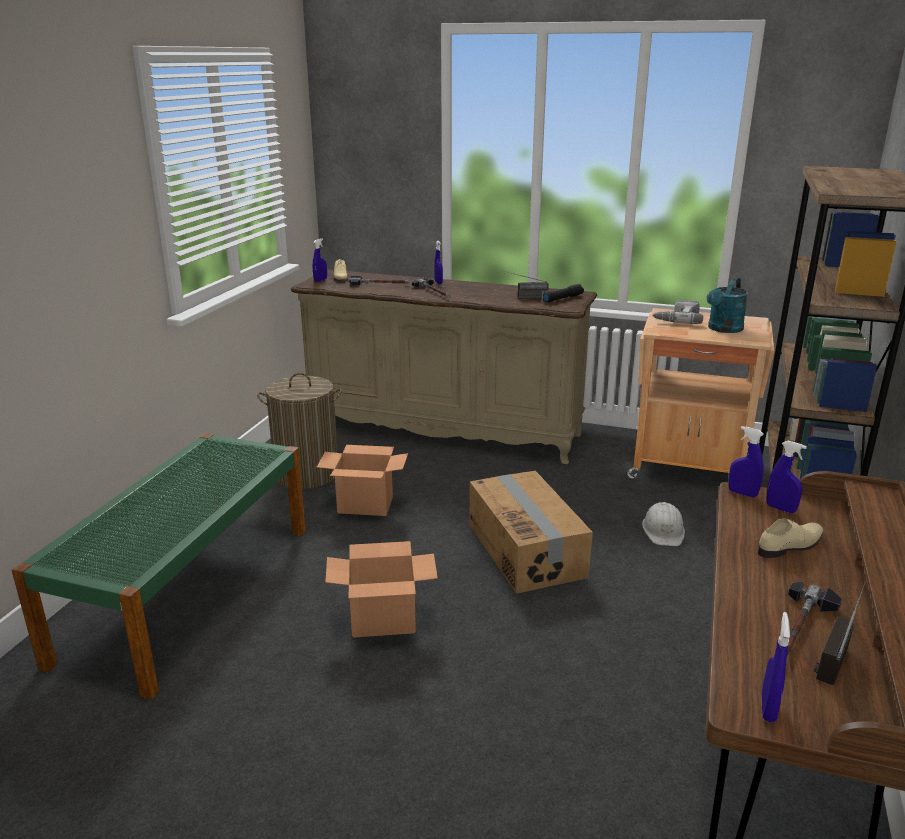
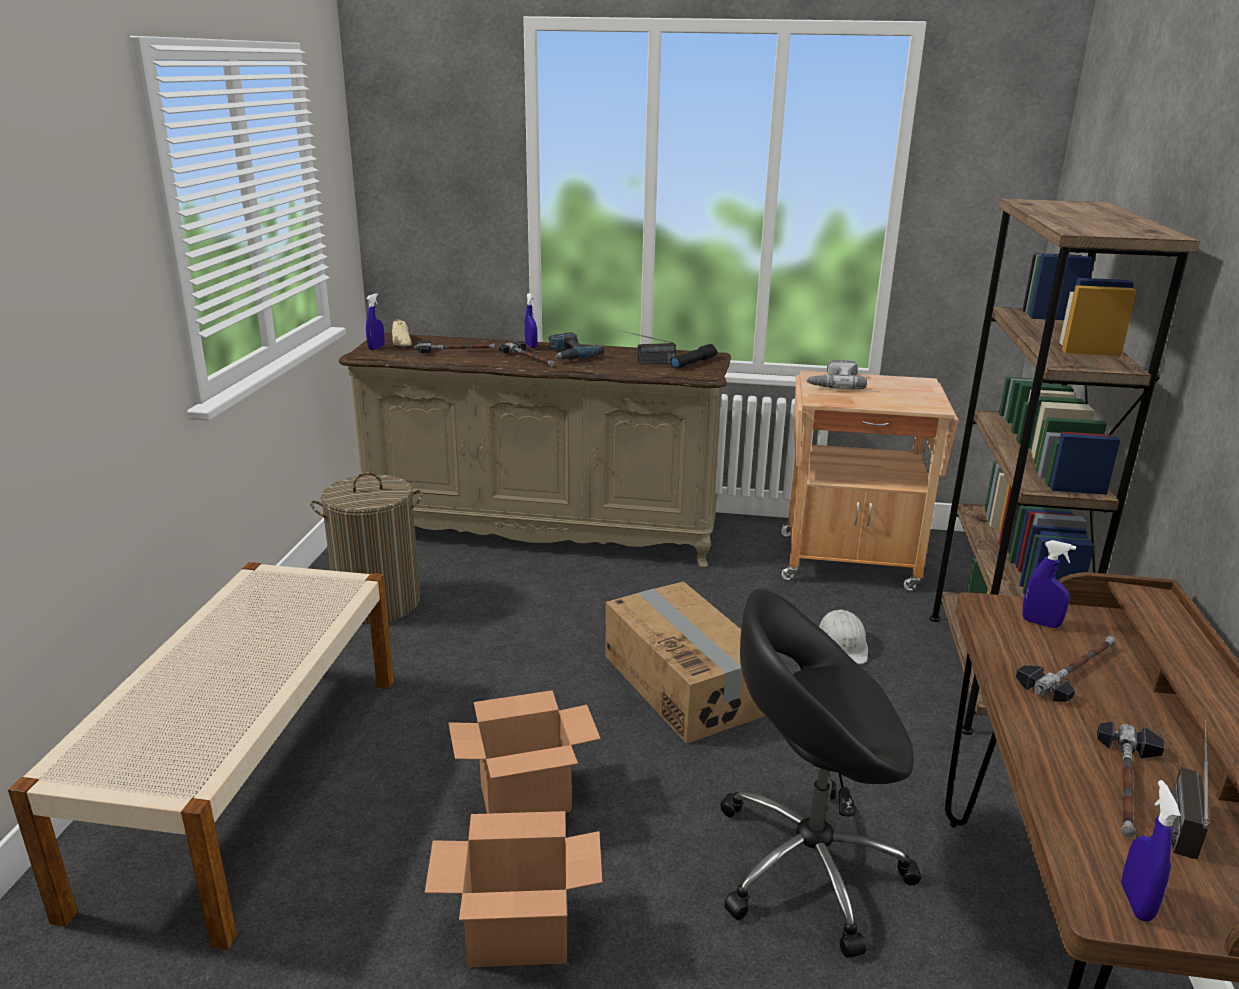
camera: 10 degrees left, 0 degrees up
green bench [12,433,306,700] -> beige bench [8,562,394,950]
cardboard box [317,445,408,516] -> cardboard box moved to [425,811,602,967]
turquoise watering can [707,277,748,333] -> none
blue spray bottle [728,426,764,498] -> none
beige shoe [758,518,823,558] -> hammer [1016,636,1116,702]
none -> power drill [548,333,604,360]
none -> black office chair [720,589,921,958]

